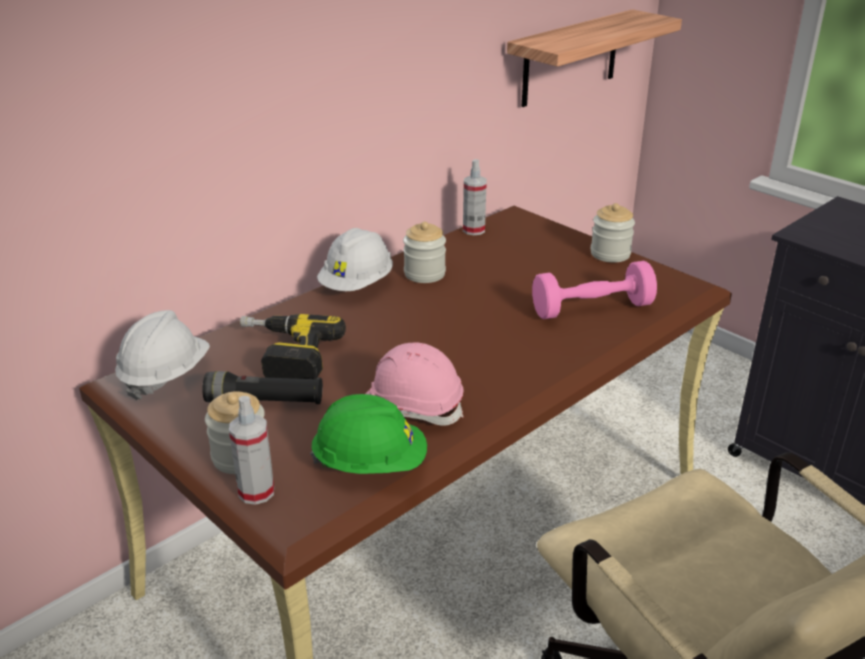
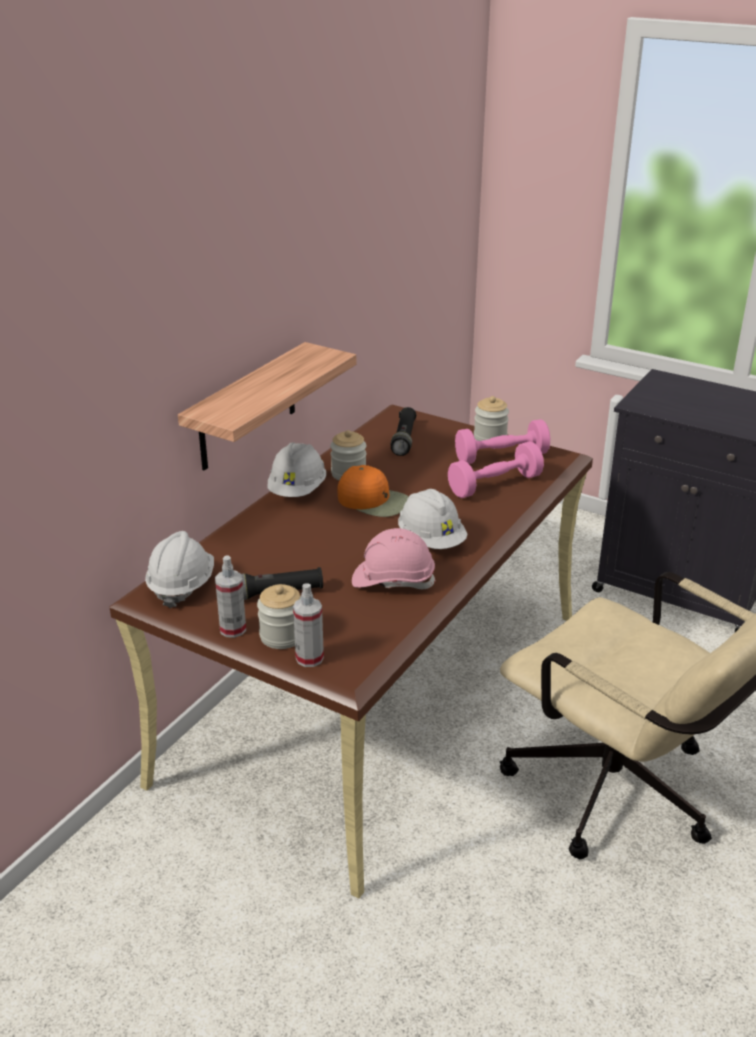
camera: 15 degrees left, 0 degrees up
power drill [240,314,346,379] -> none
green hard hat [310,394,427,474] -> none
spray bottle [463,159,487,235] -> spray bottle moved to [215,555,246,638]
shelf [507,9,682,107] -> shelf moved to [178,342,356,470]
none -> orange cap [337,465,409,517]
none -> black flashlight [391,407,416,456]
none -> white hard hat [398,489,468,549]
none -> pink dumbbell [455,419,550,464]

